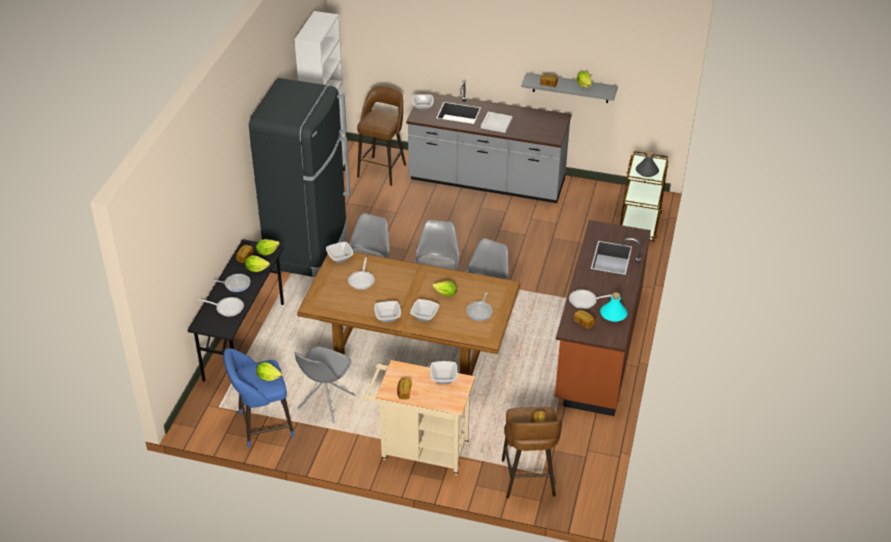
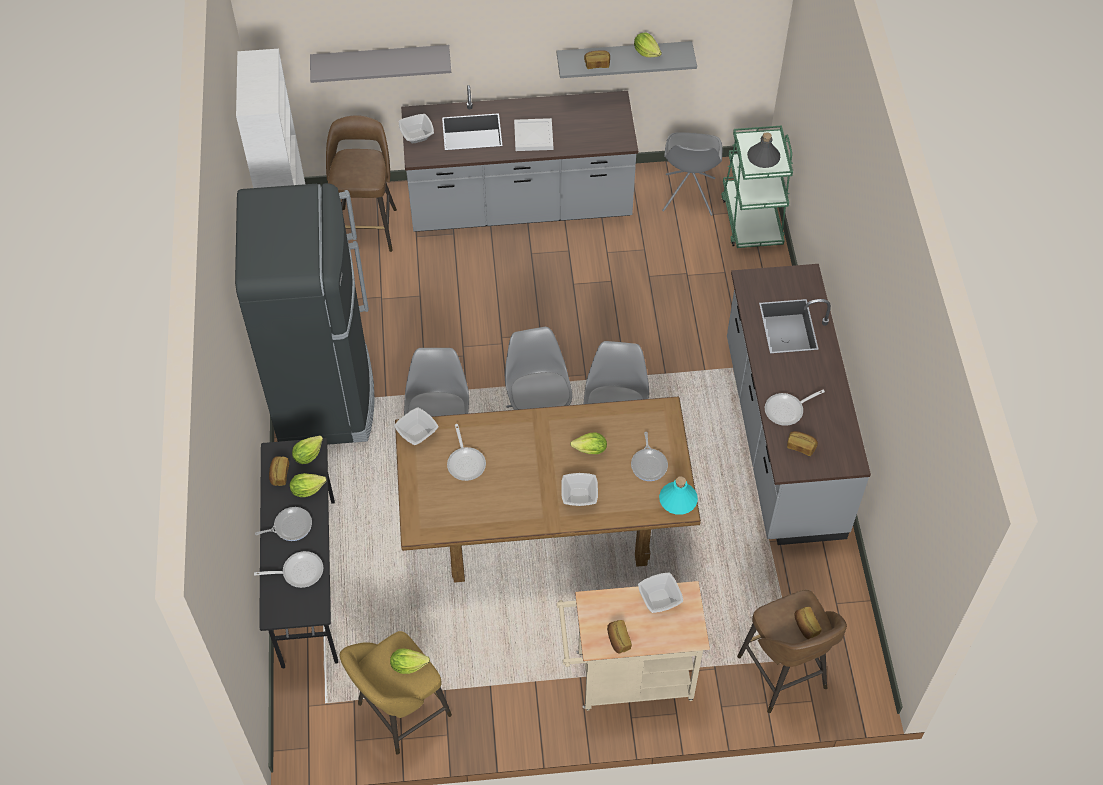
camera: 20 degrees left, 15 degrees up
blue stool [223,348,294,447] -> yellow stool [340,631,452,755]
grey chair [294,347,355,423] -> grey chair moved to [662,132,722,216]
bowl [374,301,401,323] -> none
brown counter [555,220,651,416] -> grey counter [727,264,871,545]
turquoise bottle [600,292,628,322] -> turquoise bottle moved to [659,476,698,515]
brown cart [620,151,669,242] -> green cart [721,125,793,248]
none -> grey shelf [310,45,451,83]

